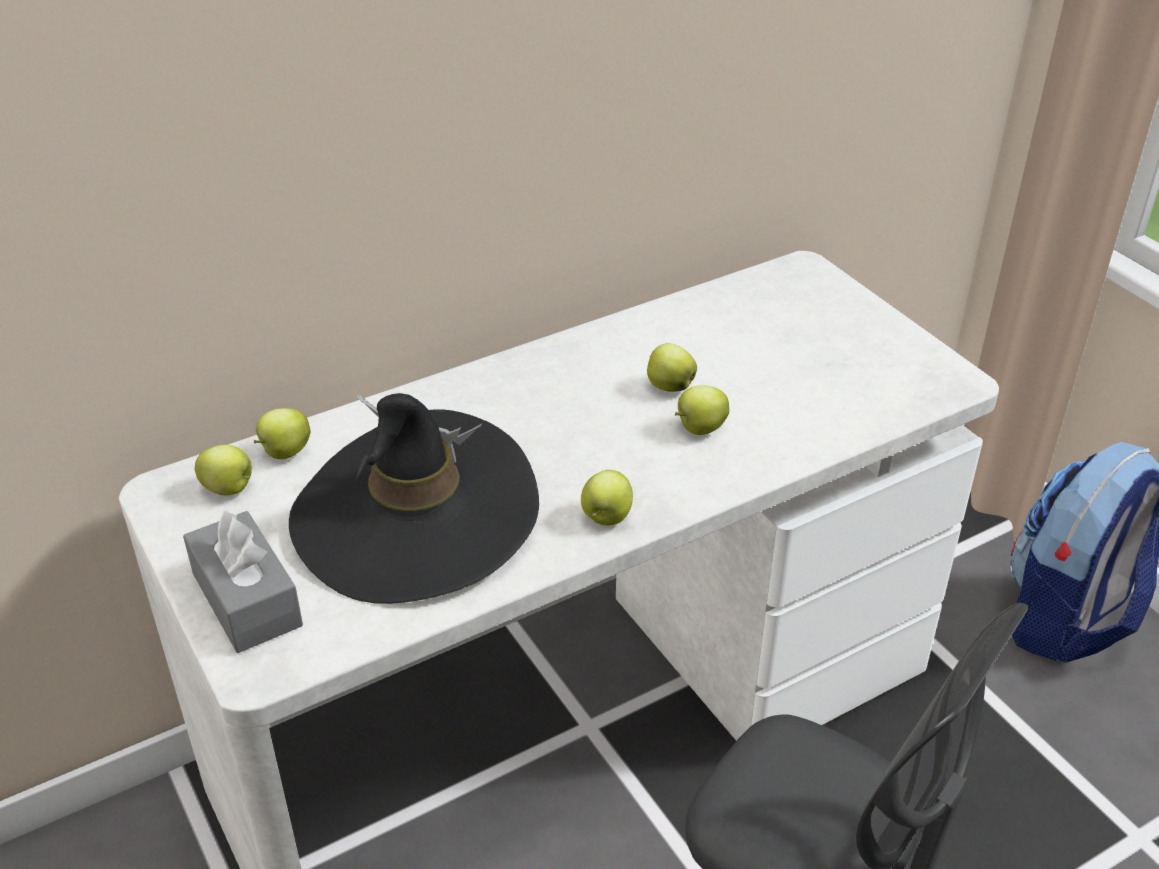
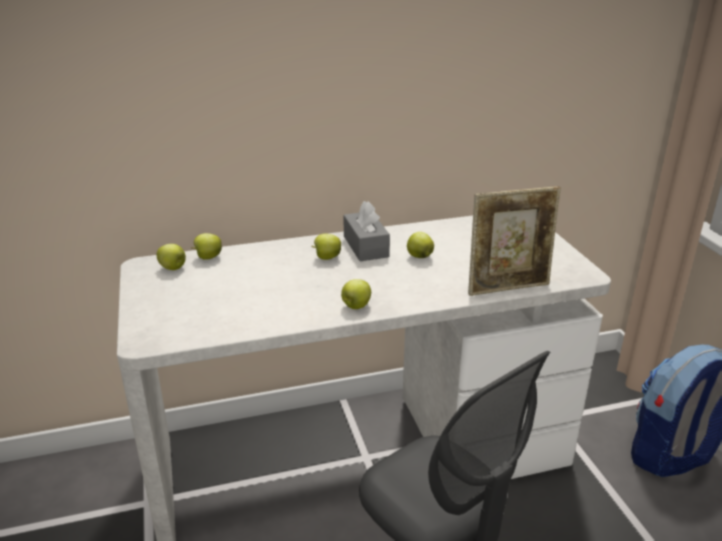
camera: 15 degrees right, 10 degrees down
grey tissue box [183,510,303,653] -> grey tissue box moved to [343,201,390,261]
black hat [289,393,539,604] -> none
apple [675,385,729,435] -> apple moved to [311,234,341,260]
none -> picture frame [468,186,561,296]

